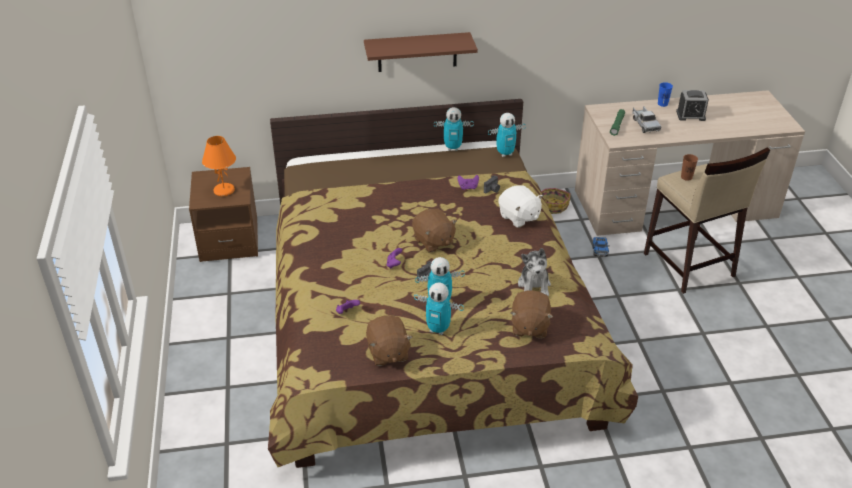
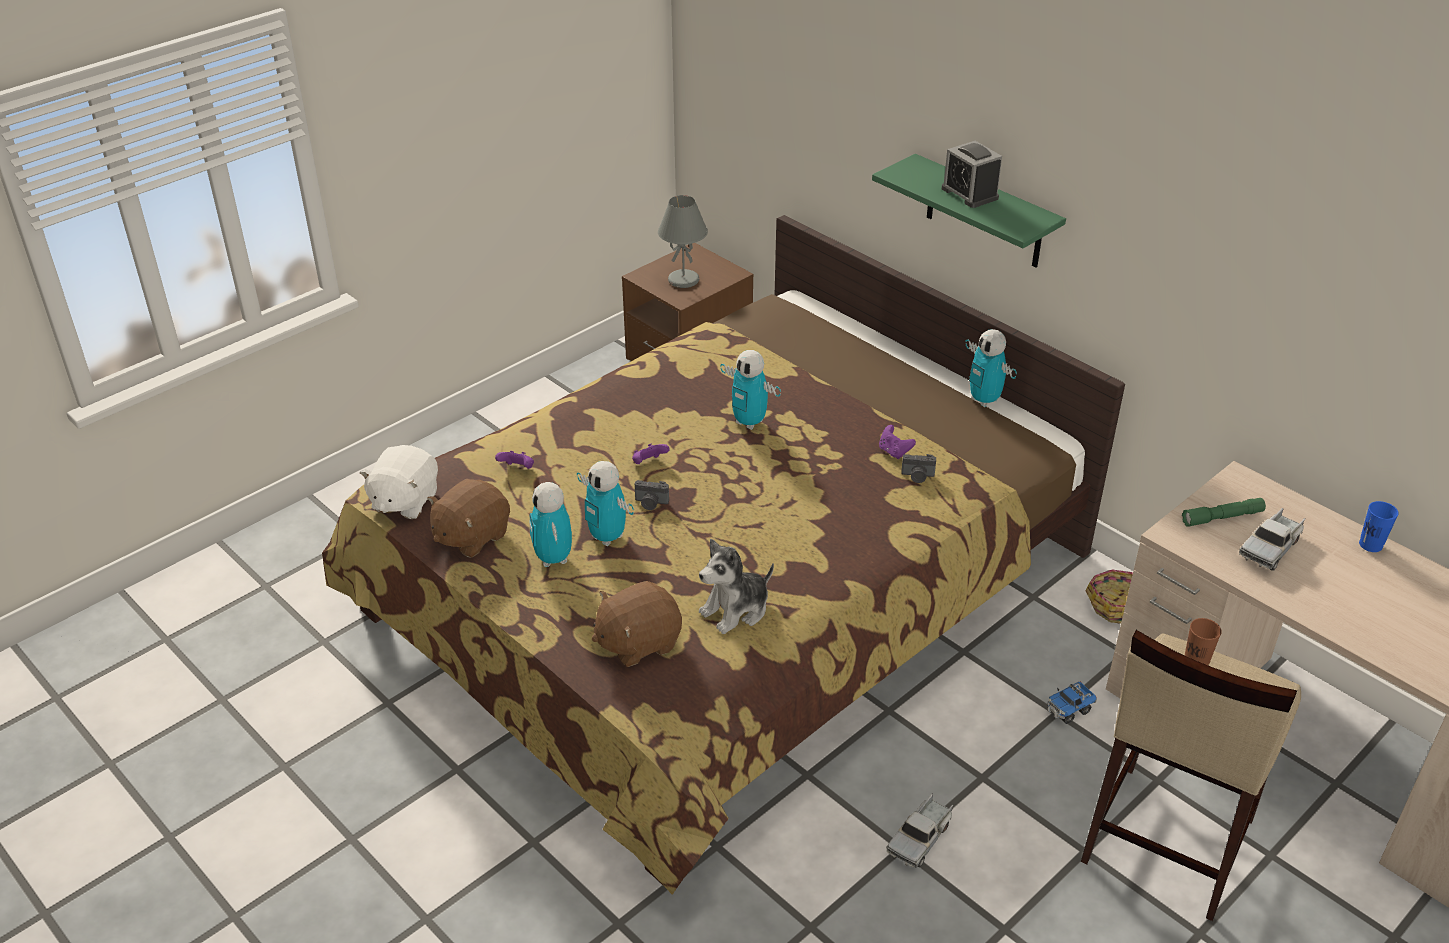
camera: 55 degrees right, 0 degrees up
orange table lamp [202,136,236,196] -> grey table lamp [658,195,708,288]
brown shelf [364,32,478,72] -> green shelf [872,154,1066,267]
brown plush toy [412,209,457,253] -> none
toy robot [488,113,526,157] -> toy robot moved to [720,350,781,430]
white plush toy [498,185,543,228] -> white plush toy moved to [359,445,438,519]
alarm clock [676,90,709,121] -> alarm clock moved to [941,141,1002,208]
none -> toy truck [886,793,953,868]

